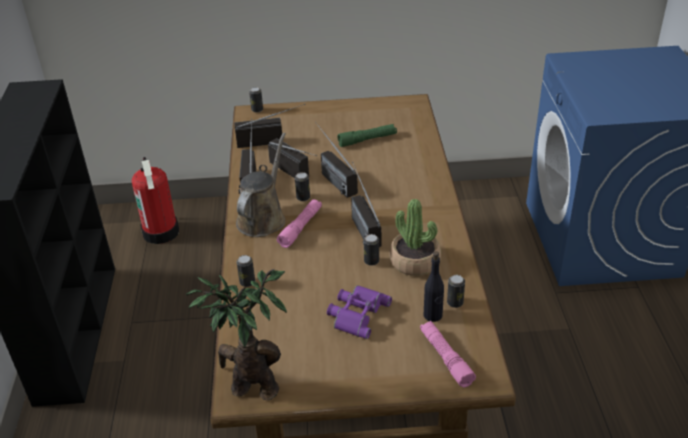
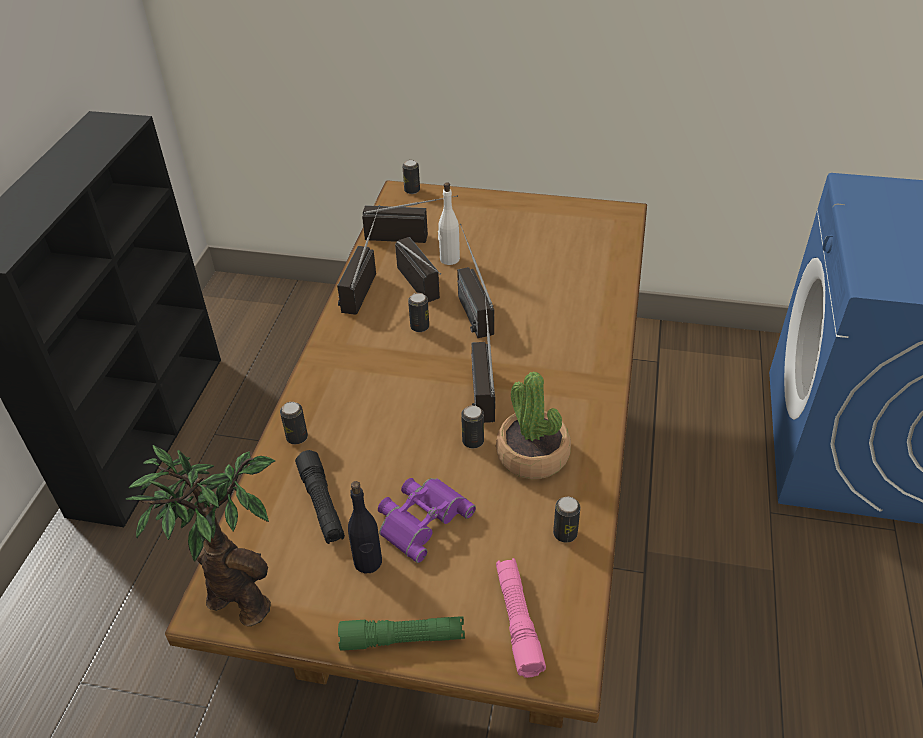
camera: 15 degrees right, 5 degrees up
fire extinguisher [132,157,179,244] -> none
brown watering can [236,133,286,237] -> none
pink flashlight [277,200,322,248] -> none
green flashlight [338,124,397,147] -> green flashlight moved to [338,616,465,651]
black bottle [424,251,444,322] -> black bottle moved to [348,481,382,573]
none -> black flashlight [295,450,345,544]
none -> white bottle [438,182,460,265]

